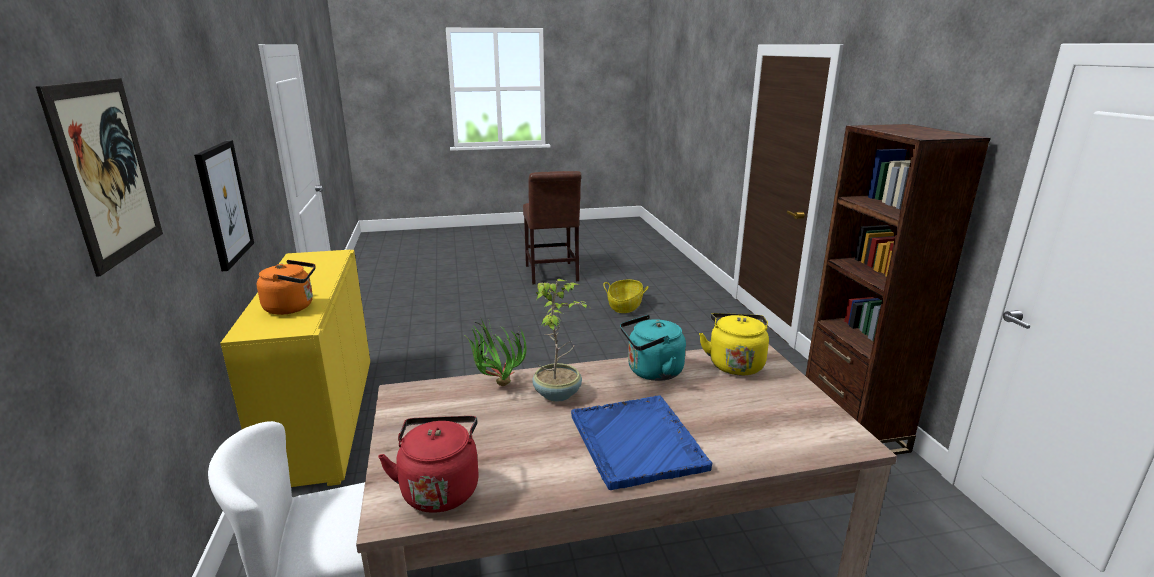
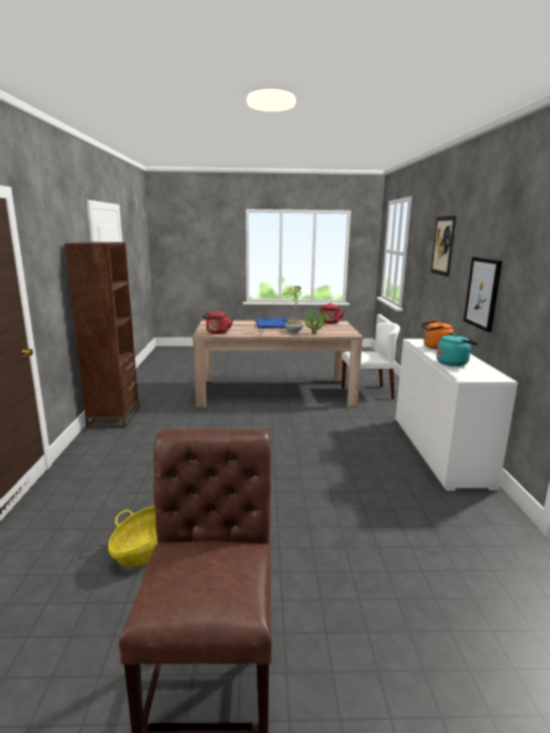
camera: 170 degrees left, 5 degrees down
yellow cabinet [220,250,370,487] -> white cabinet [396,339,518,491]
turquoise kettle [620,315,686,381] -> turquoise kettle moved to [436,333,478,366]
yellow kettle [699,313,769,376] -> red kettle [203,310,233,334]

